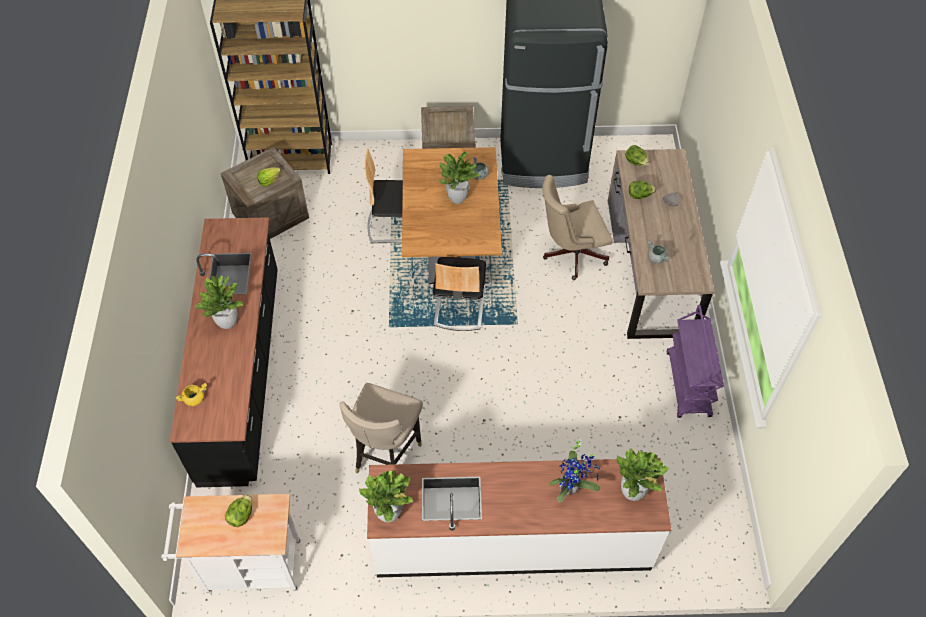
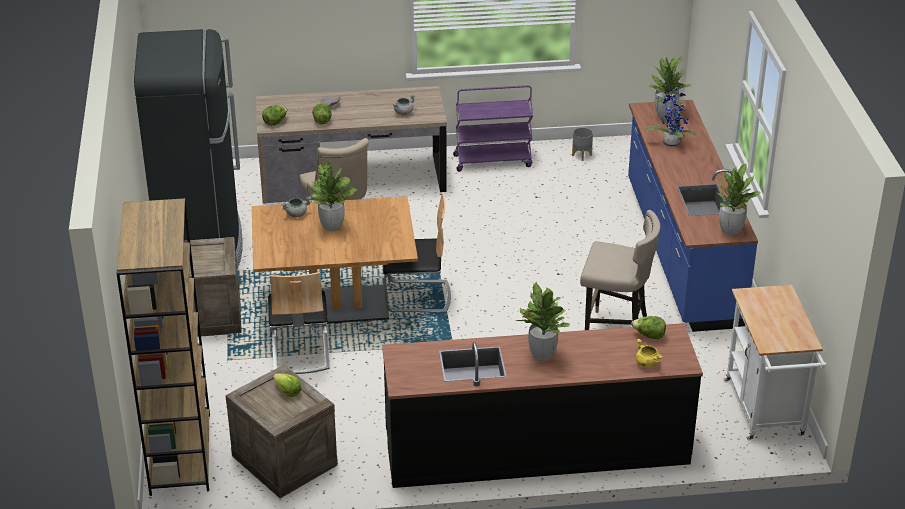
camera: 95 degrees left, 20 degrees down
lettuce [225,495,252,527] -> lettuce moved to [631,316,666,339]
white counter [367,458,671,578] -> blue counter [628,100,758,332]
none -> grey planter [572,127,593,161]

